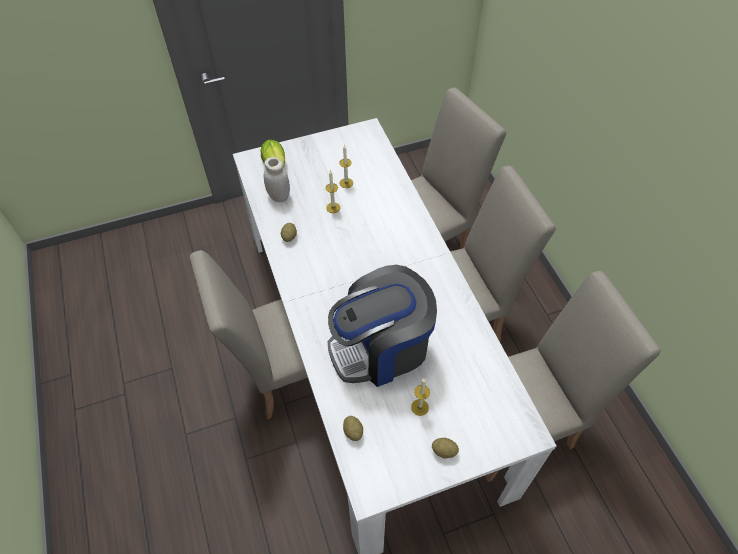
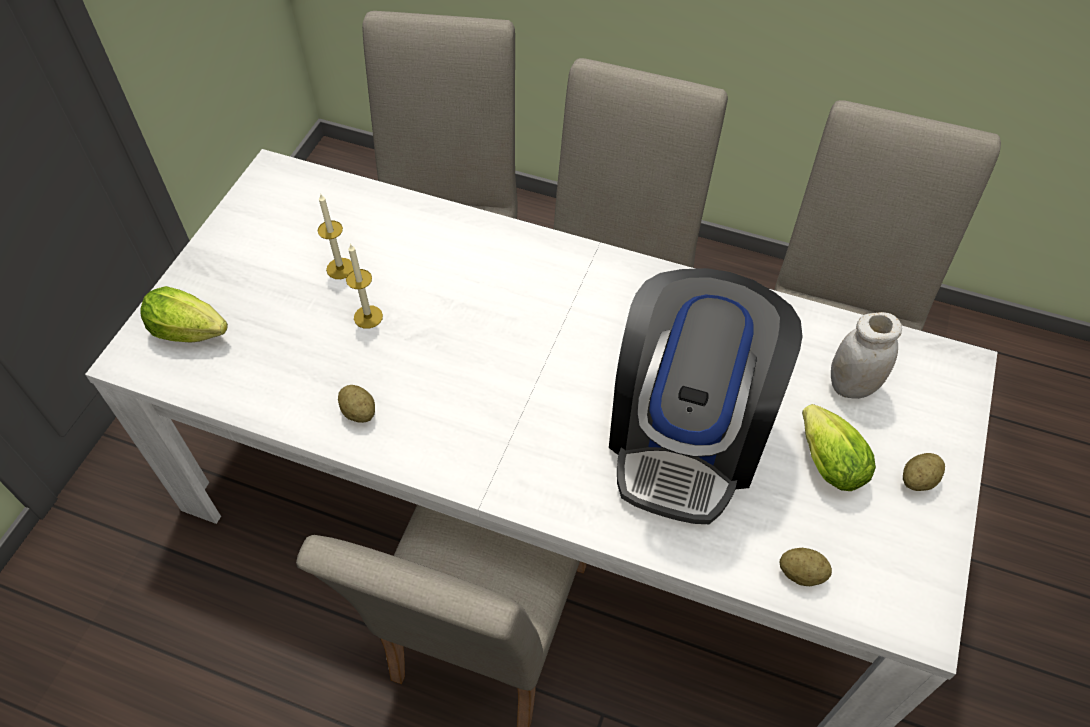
camera: 50 degrees left, 0 degrees up
white jar [264,157,290,202] -> white jar moved to [831,312,902,399]
candle [411,378,430,416] -> lettuce [802,404,876,491]

